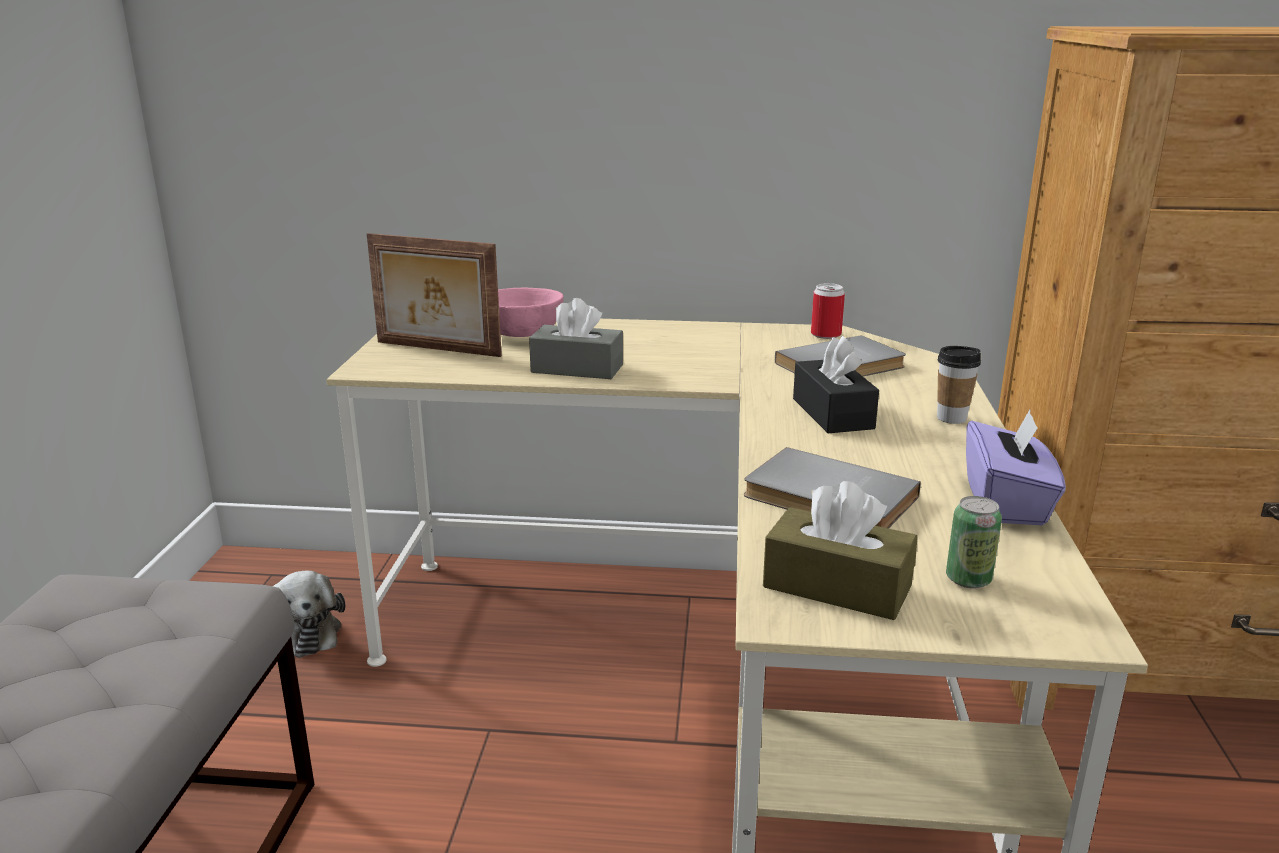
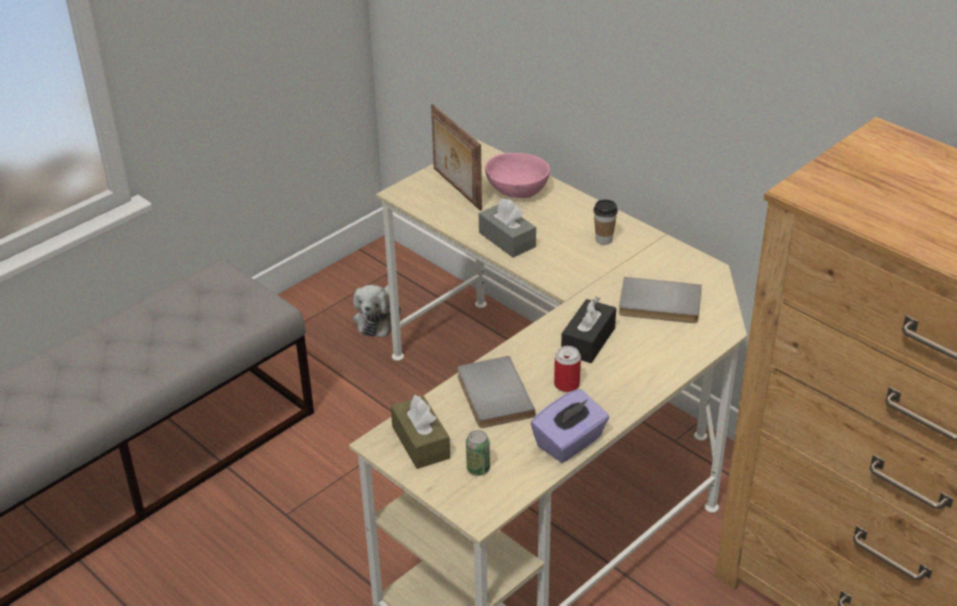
camera: 40 degrees right, 15 degrees up
can [811,283,845,339] -> can moved to [554,346,581,392]
cup [937,346,981,424] -> cup moved to [593,199,618,245]

